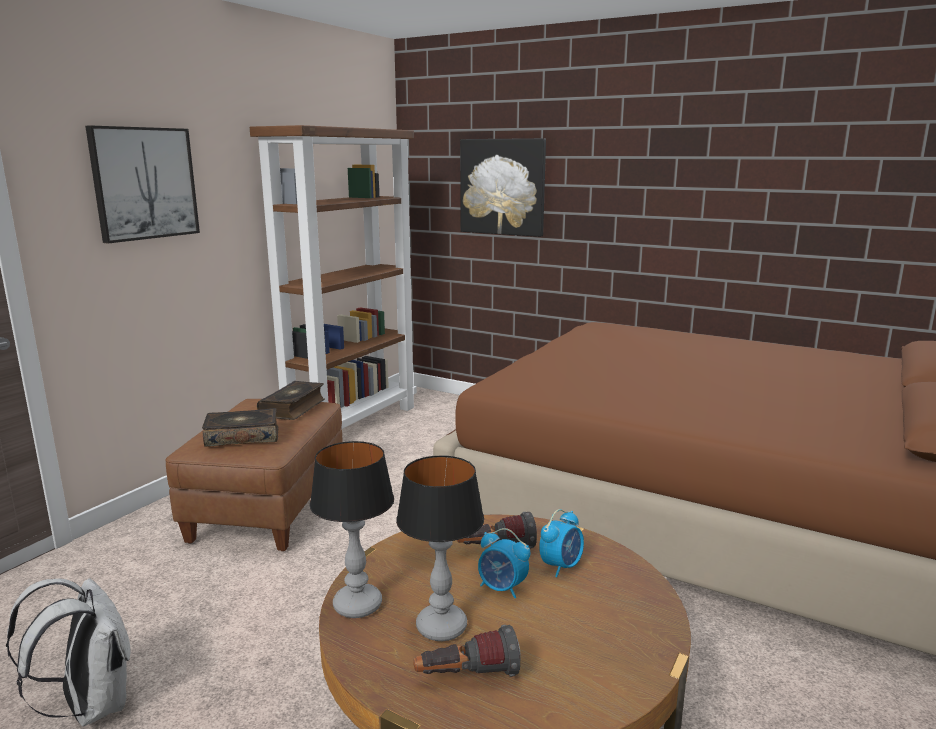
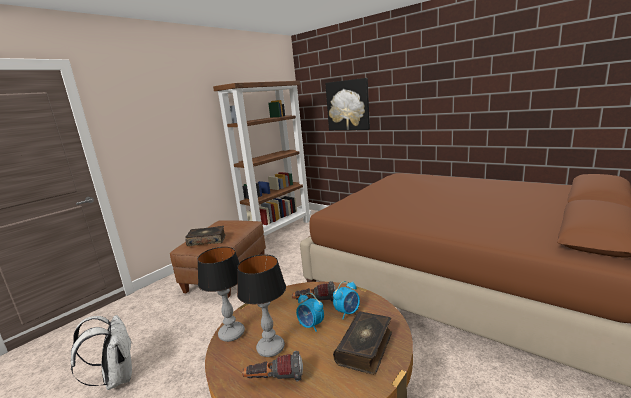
camera: 10 degrees right, 0 degrees up
picture [85,126,200,243] -> none
book [257,381,325,420] -> book moved to [333,311,392,375]

